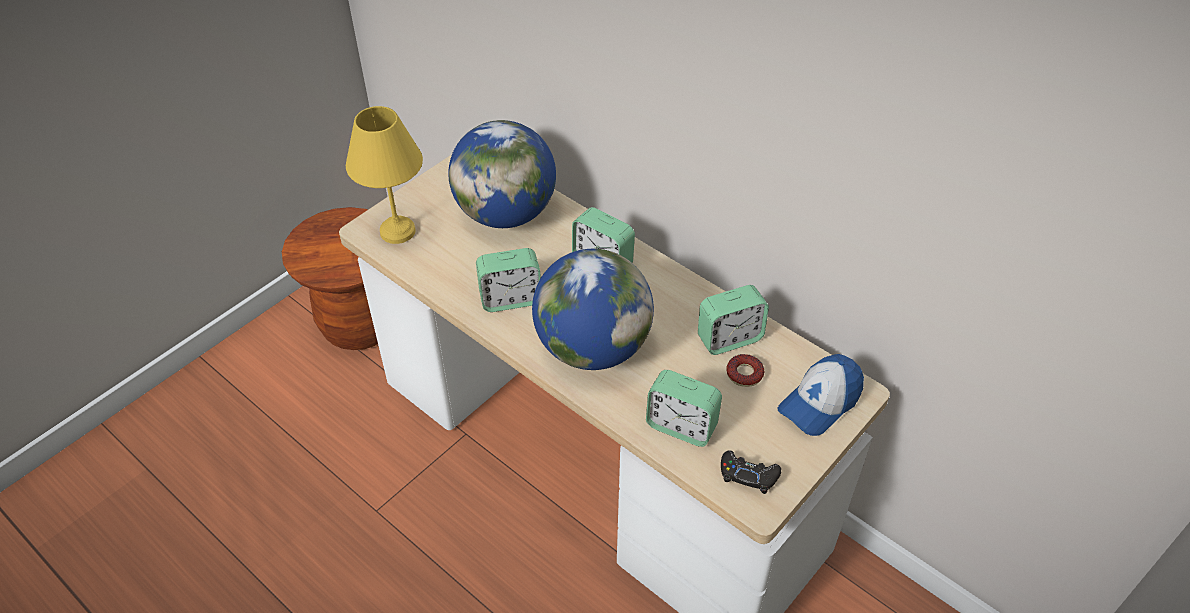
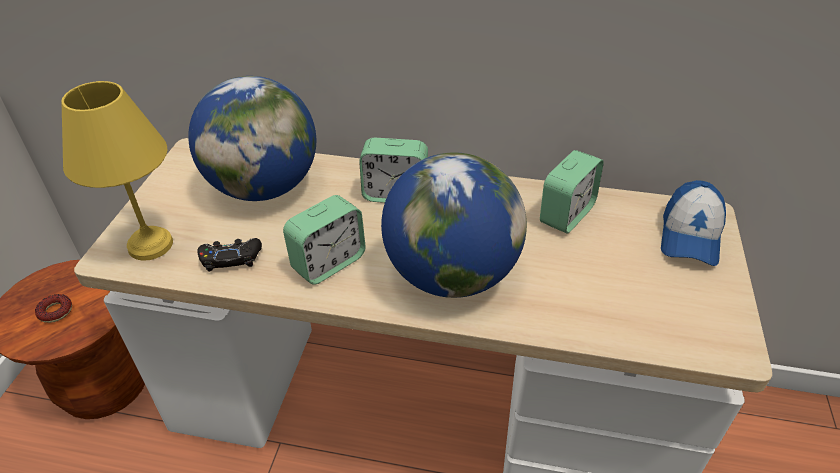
camera: 30 degrees left, 5 degrees down
alarm clock [646,370,722,447] -> none
black game controller [721,451,781,494] -> black game controller moved to [197,238,262,272]
donut [726,354,764,387] -> donut moved to [35,294,72,323]

